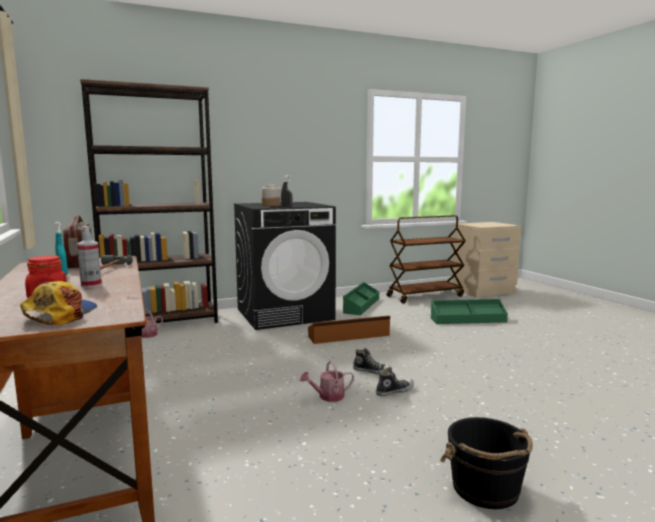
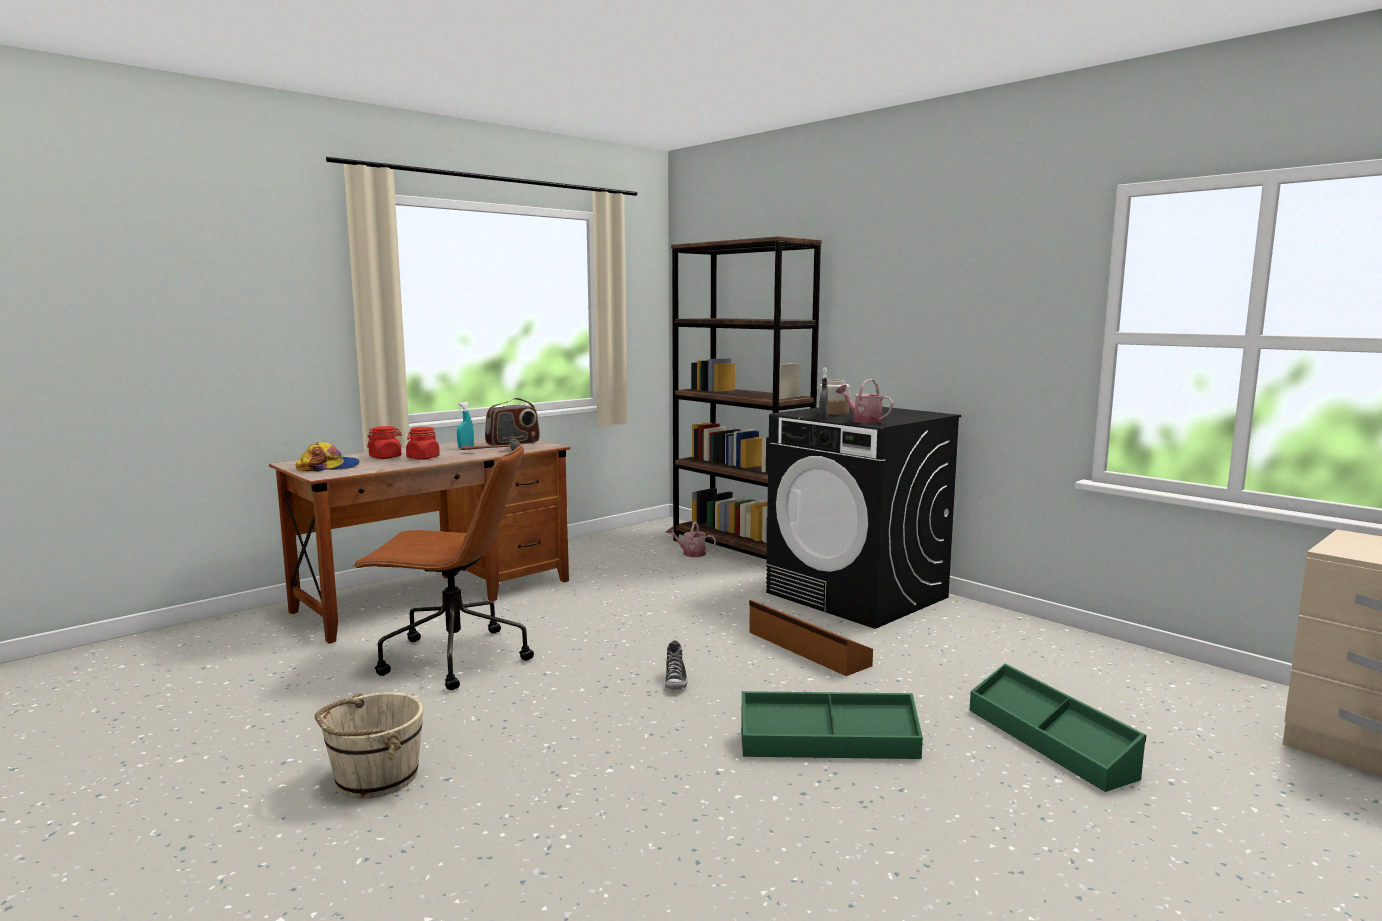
camera: 70 degrees right, 0 degrees up
spray bottle [77,226,102,288] -> red jar [406,427,440,460]
watering can [300,361,354,402] -> watering can moved to [836,379,893,424]
green storage box [343,282,379,315] -> green storage box moved to [741,691,923,759]
shoe [376,368,414,396] -> none
brown cart [387,215,466,303] -> none
black bucket [440,417,533,509] -> beige bucket [315,692,424,799]
none -> brown office chair [353,444,534,690]

